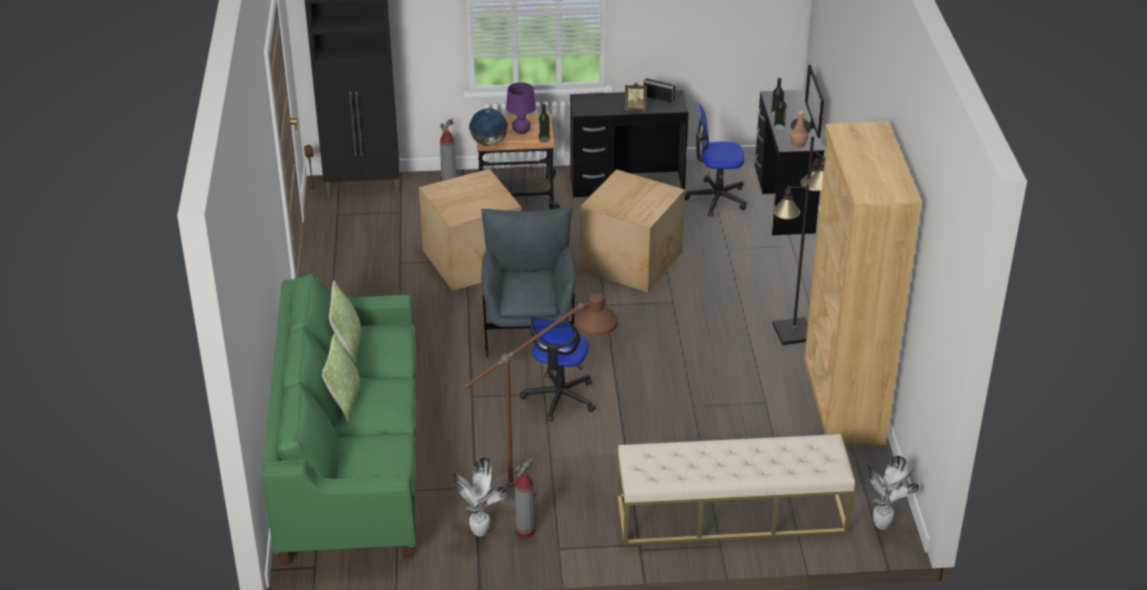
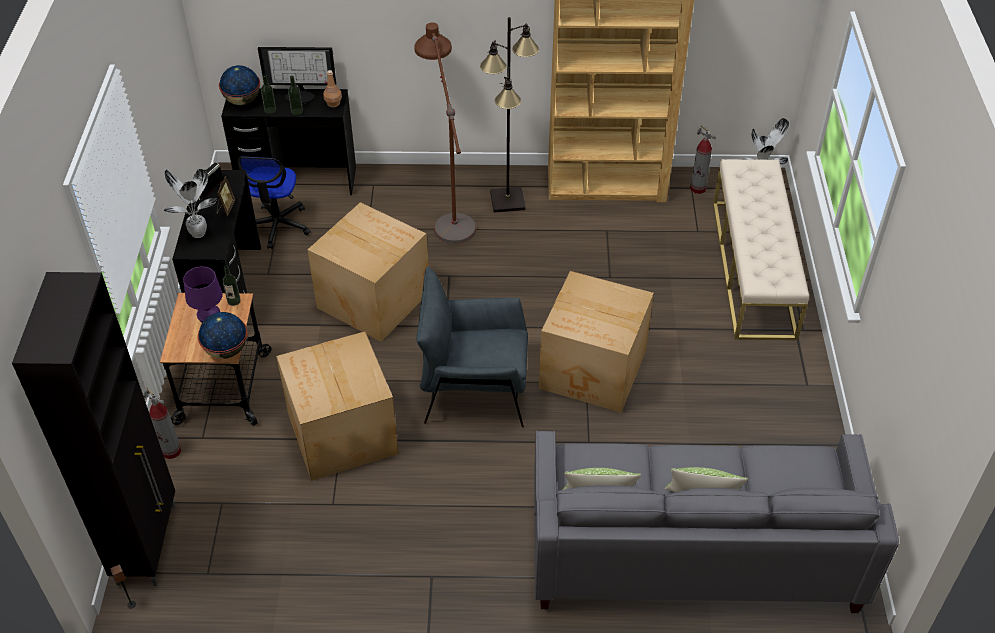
camera: 85 degrees left, 10 degrees up
green sofa [261,273,416,566] -> grey sofa [534,430,899,613]
potted plant [450,457,508,536] -> potted plant moved to [164,169,217,238]
brown floor lamp [464,293,618,510] -> brown floor lamp moved to [414,23,476,244]
fire extinguisher [515,458,535,538] -> fire extinguisher moved to [690,126,716,194]
office chair [520,316,596,422] -> cardboard box [539,271,654,413]
none -> globe [219,65,260,105]

